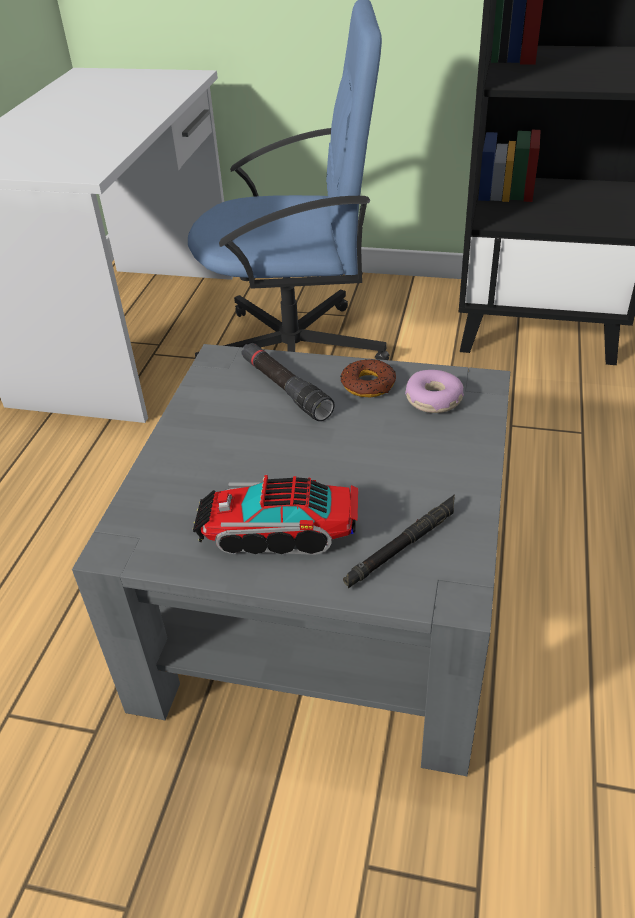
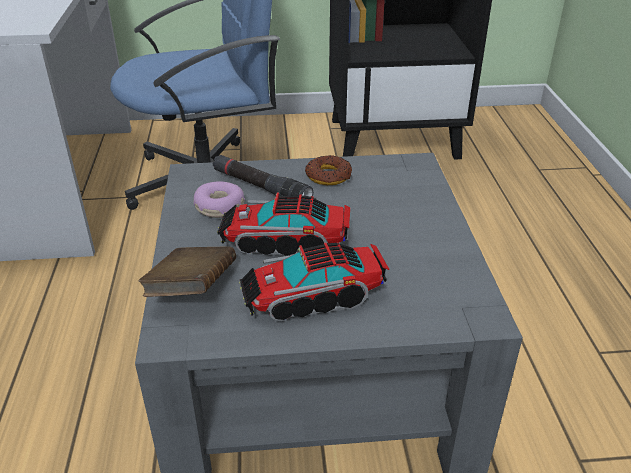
camera: 20 degrees left, 5 degrees down
black flashlight [343,494,455,589] -> none
donut [405,370,464,413] -> donut moved to [194,181,245,218]
none -> brown book [138,246,236,297]
none -> toy truck [217,193,350,256]

